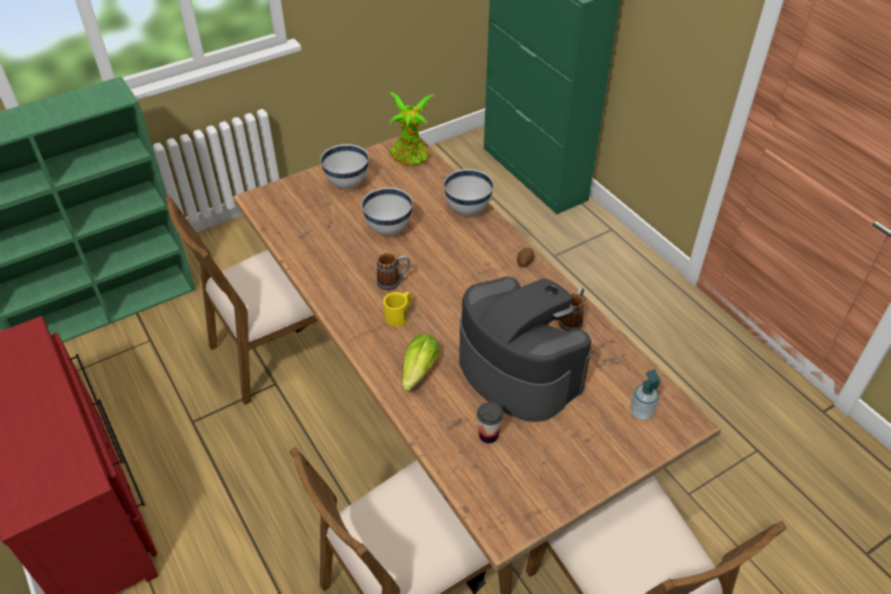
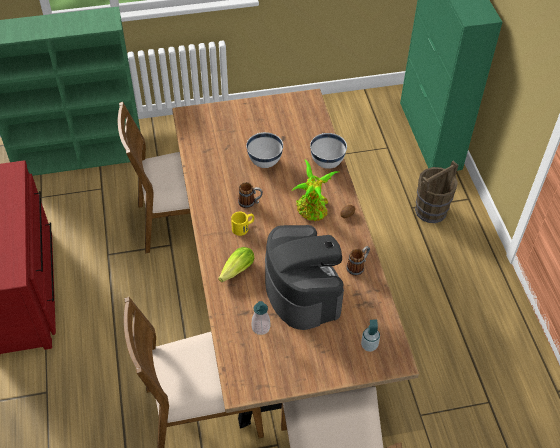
camera: 20 degrees right, 5 degrees up
white bowl [320,144,369,189] -> none
potted plant [389,92,434,165] -> potted plant moved to [292,159,339,221]
cup [477,402,503,443] -> soap dispenser [252,301,270,335]
none -> brown bucket [415,160,458,223]

